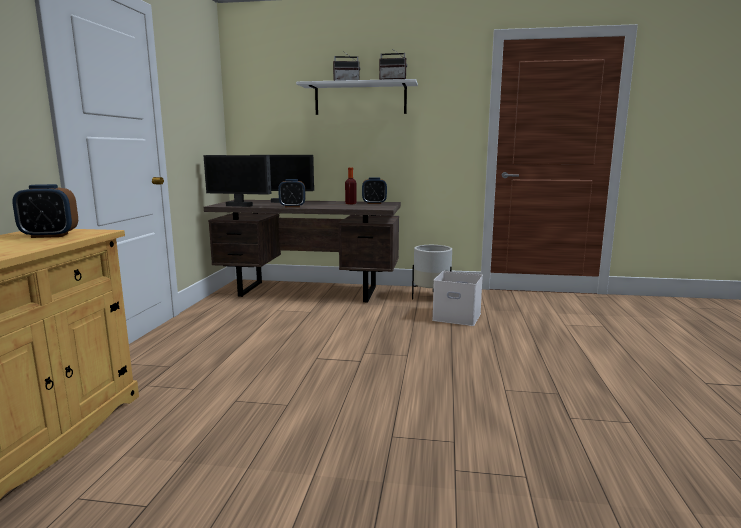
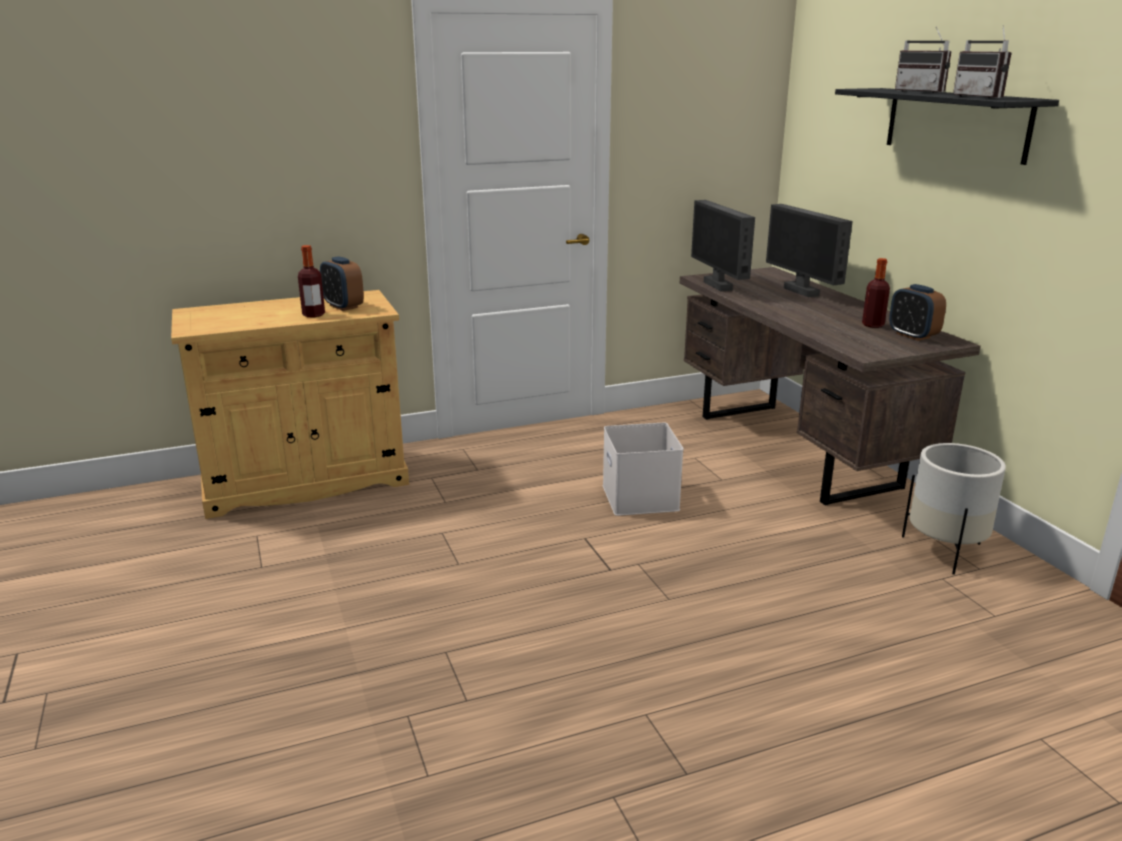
camera: 60 degrees right, 10 degrees up
alarm clock [278,179,305,207] -> none
white shelf [296,79,418,115] -> black shelf [835,88,1059,165]
white storage box [432,271,483,326] -> white storage box moved to [603,423,684,516]
none -> bottle [298,245,325,317]

